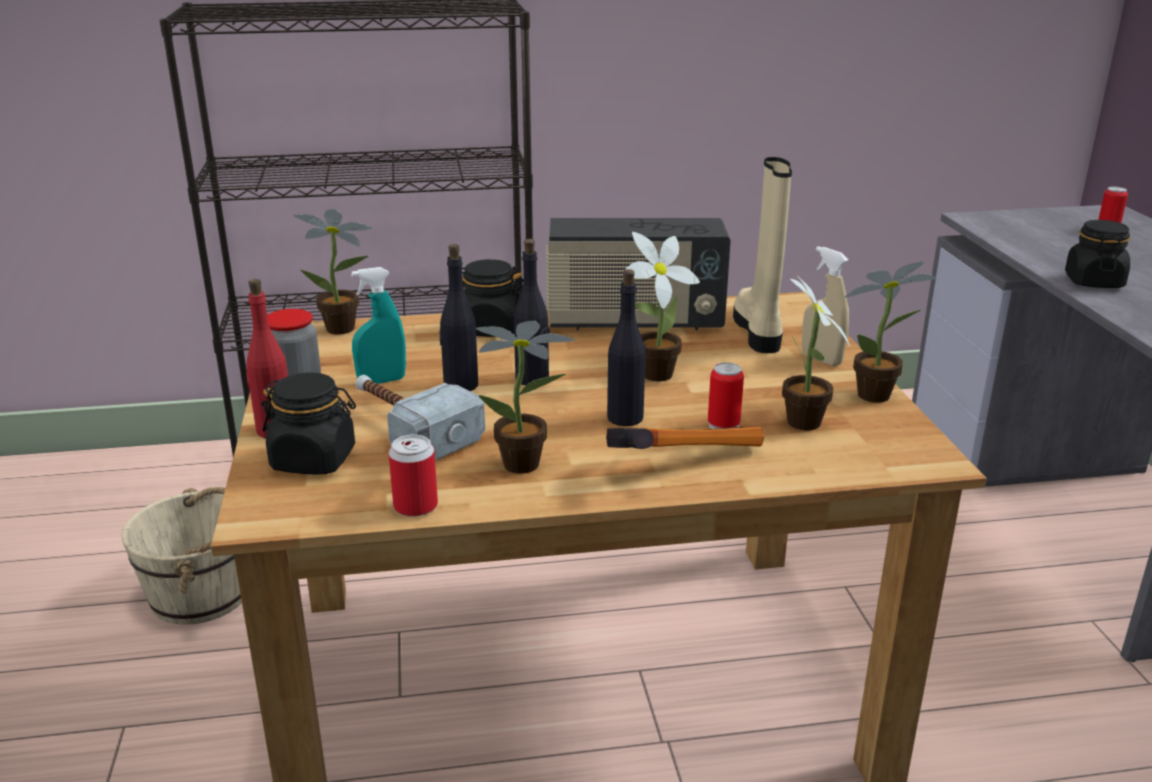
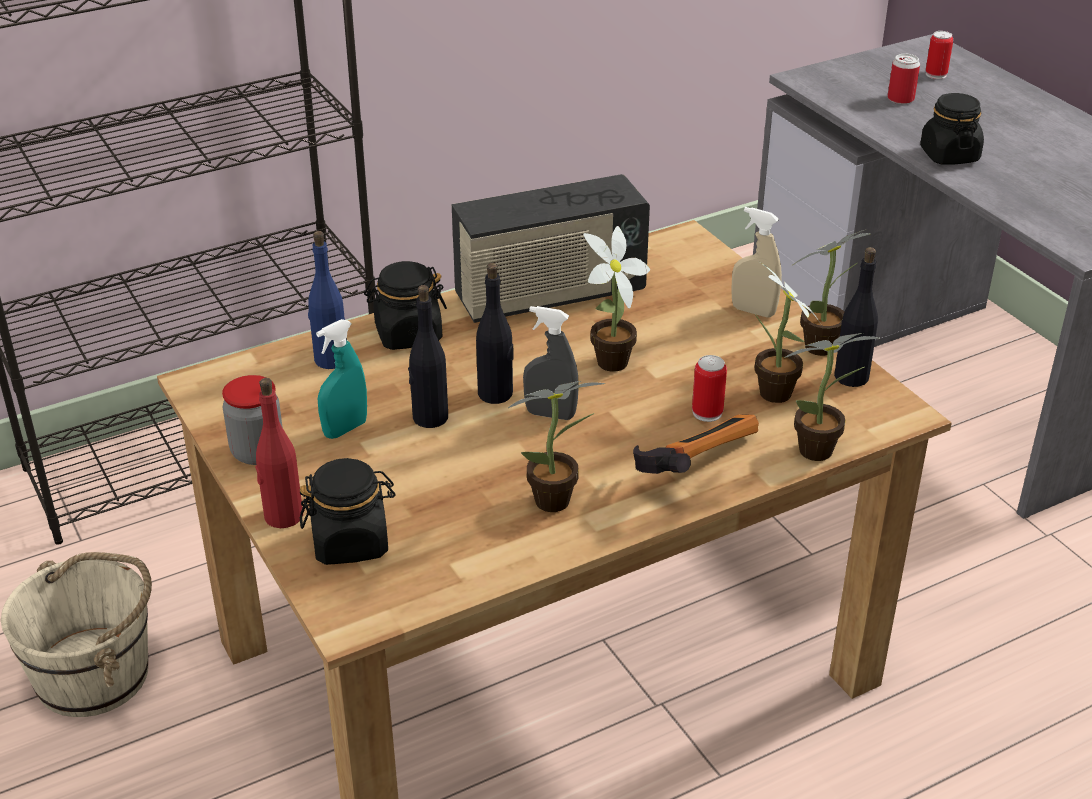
camera: 20 degrees left, 10 degrees up
potted plant [293,209,372,334] -> potted plant moved to [784,333,879,461]
hammer [355,375,485,460] -> none
can [389,434,438,517] -> can moved to [887,54,920,104]
black bottle [607,269,645,426] -> black bottle moved to [834,247,878,387]
beige boot [733,157,792,353] -> none
none -> blue bottle [308,231,347,369]
none -> grey spray bottle [523,306,579,420]

